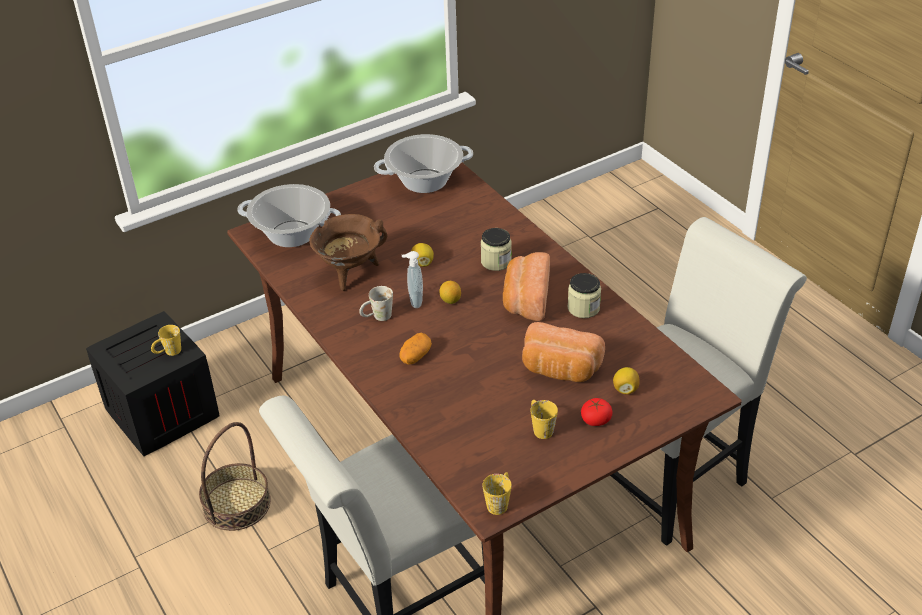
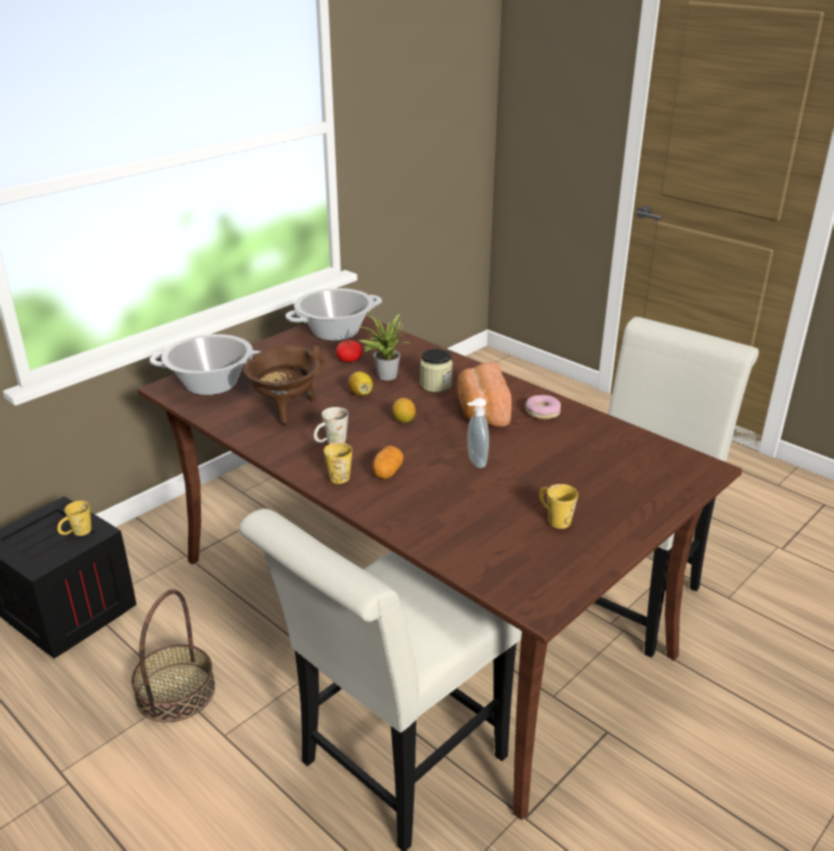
camera: 15 degrees left, 10 degrees down
soap dispenser [402,251,423,308] -> soap dispenser moved to [467,398,489,468]
yellow mug [482,472,512,515] -> yellow mug moved to [324,442,352,484]
bread [522,322,605,382] -> none
jar [568,273,601,318] -> donut [525,395,561,419]
tomato [581,398,612,426] -> tomato moved to [336,340,362,362]
lemon [613,367,640,395] -> none
none -> potted plant [358,314,409,380]

